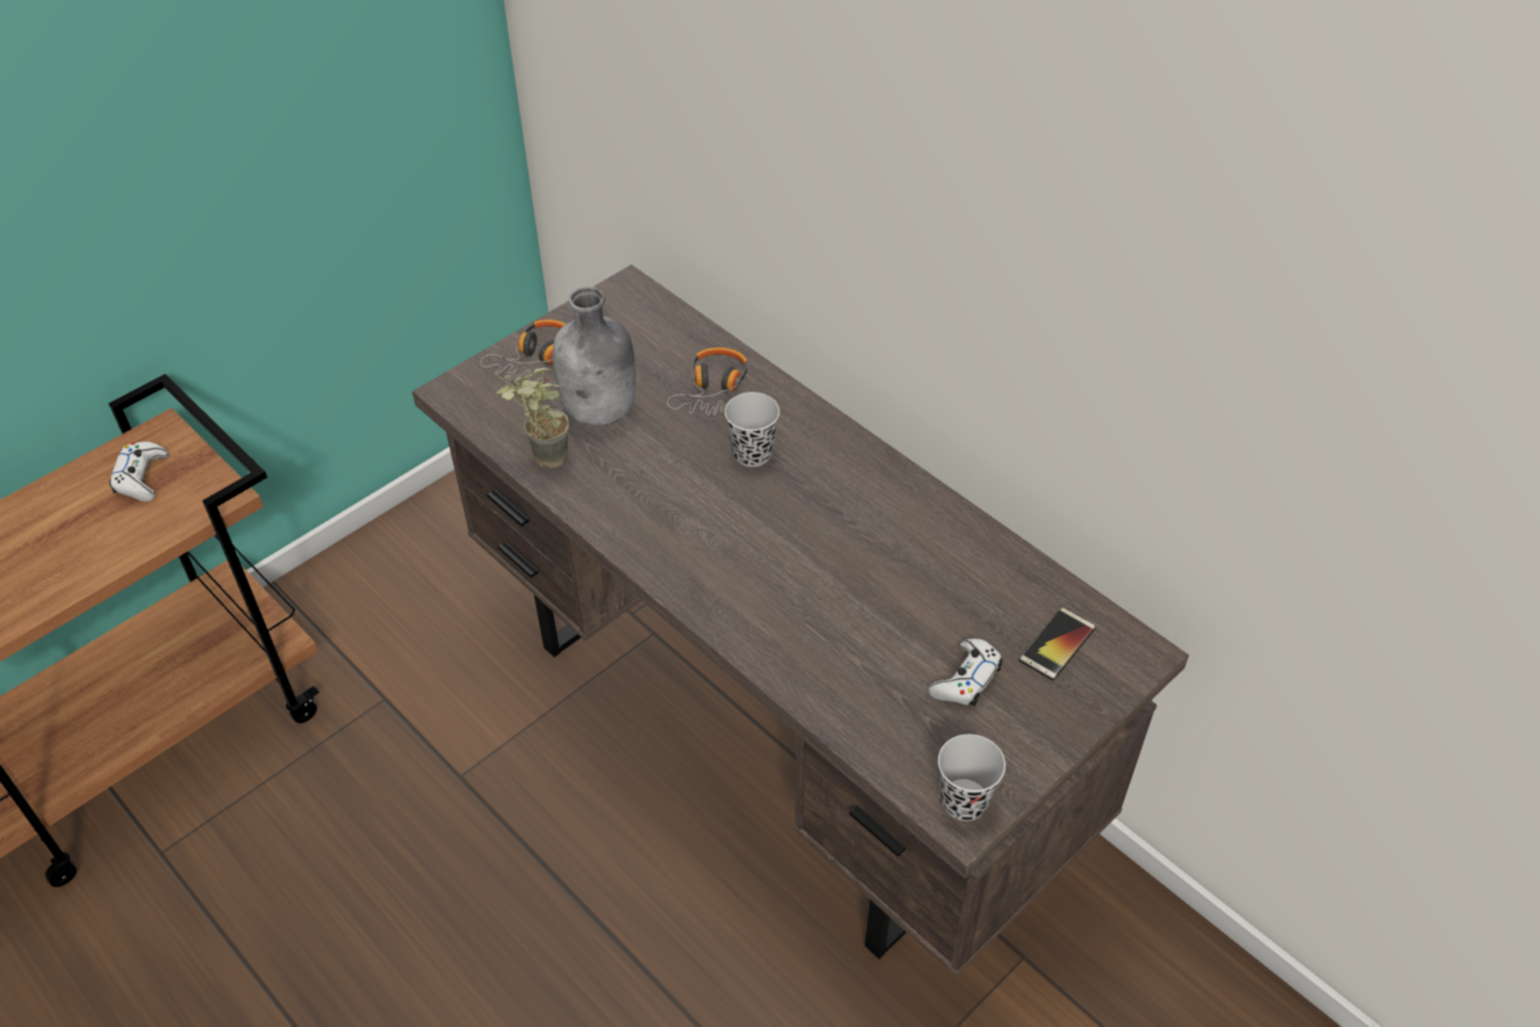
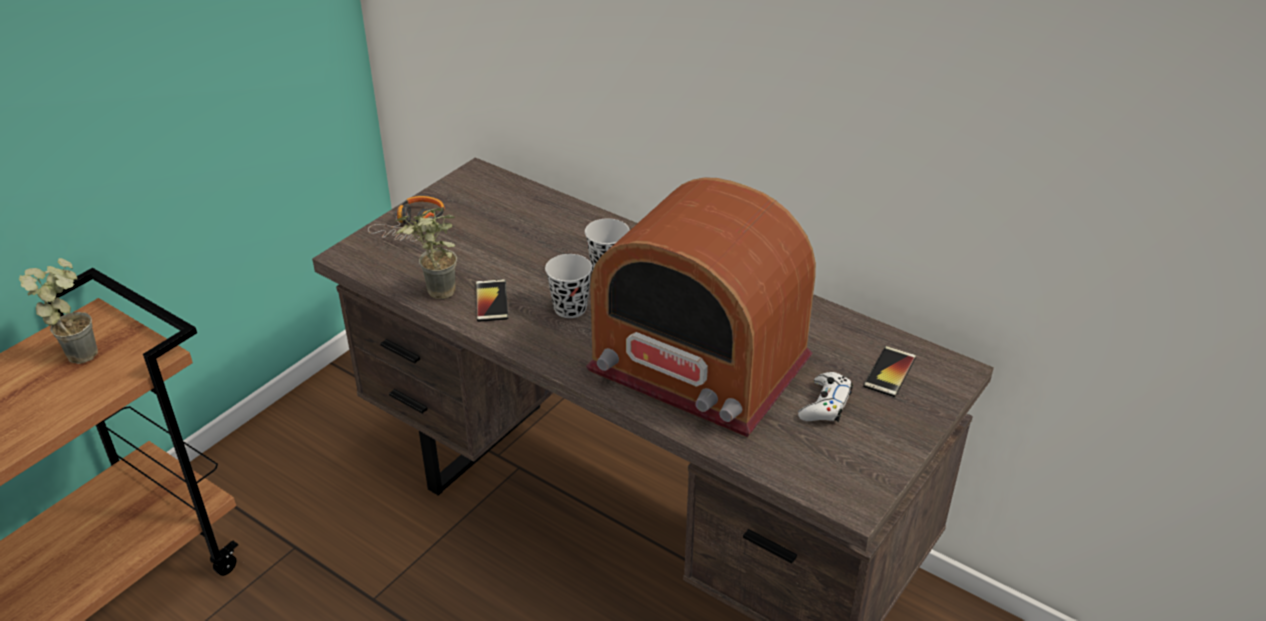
camera: 10 degrees left, 10 degrees down
white game controller [109,441,169,502] -> potted plant [19,258,98,364]
grey bottle [553,287,636,426] -> none
headphones [667,347,748,415] -> none
black cup [938,734,1006,821] -> black cup moved to [545,254,592,318]
none -> phone [476,279,508,322]
none -> radio [586,177,816,437]

